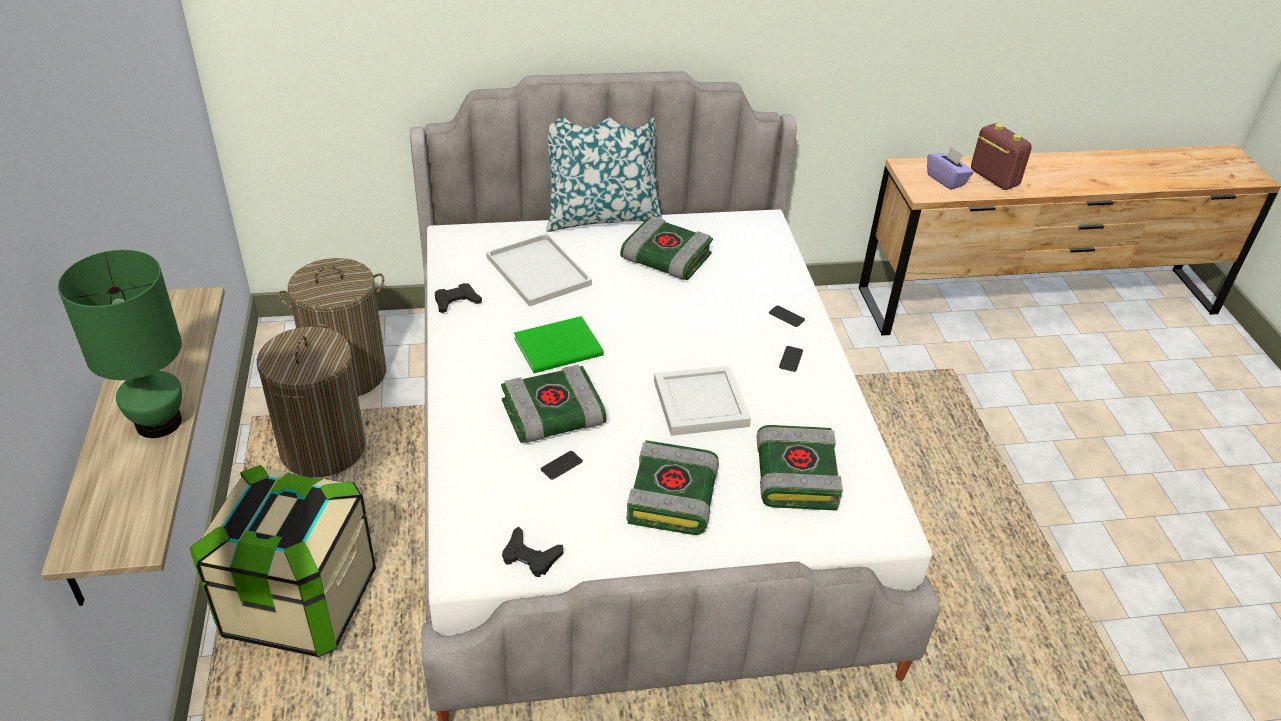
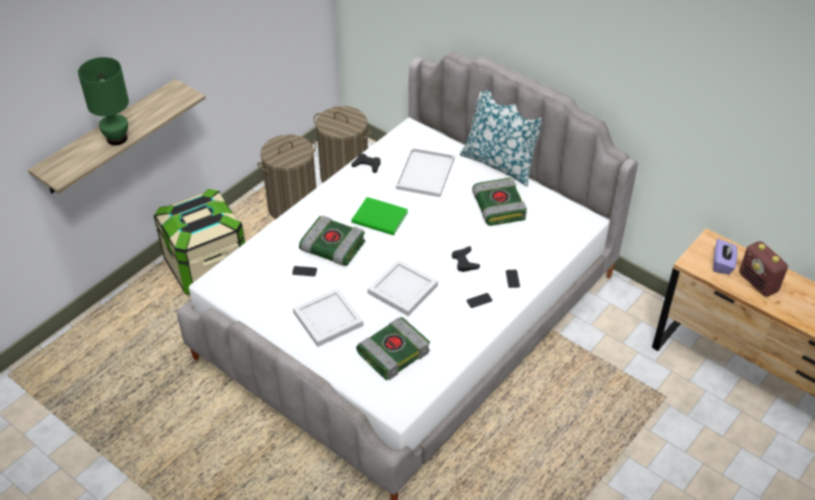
camera: 50 degrees right, 5 degrees up
black game controller [502,527,563,577] -> black game controller moved to [452,246,480,272]
book [626,440,719,535] -> white tray [293,288,364,347]
radio [971,123,1032,190] -> radio turned 135 degrees clockwise [740,241,789,296]

